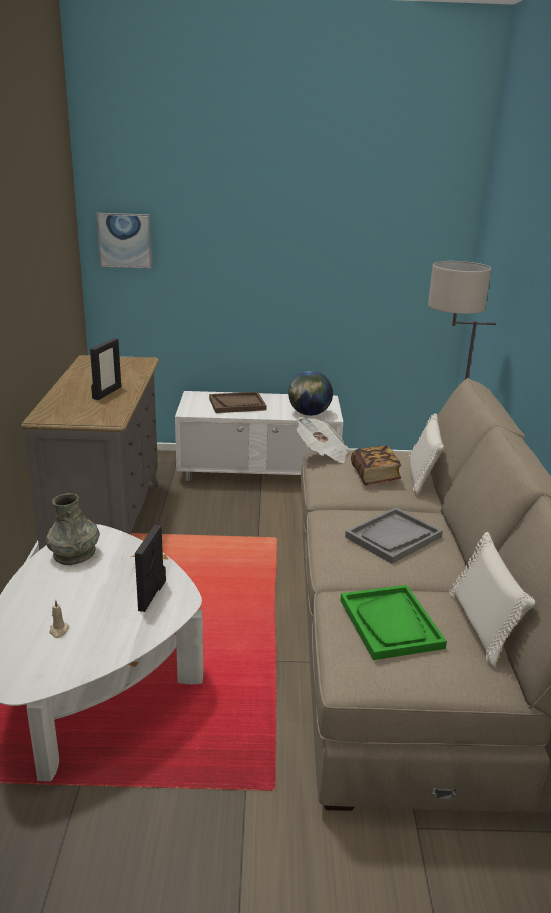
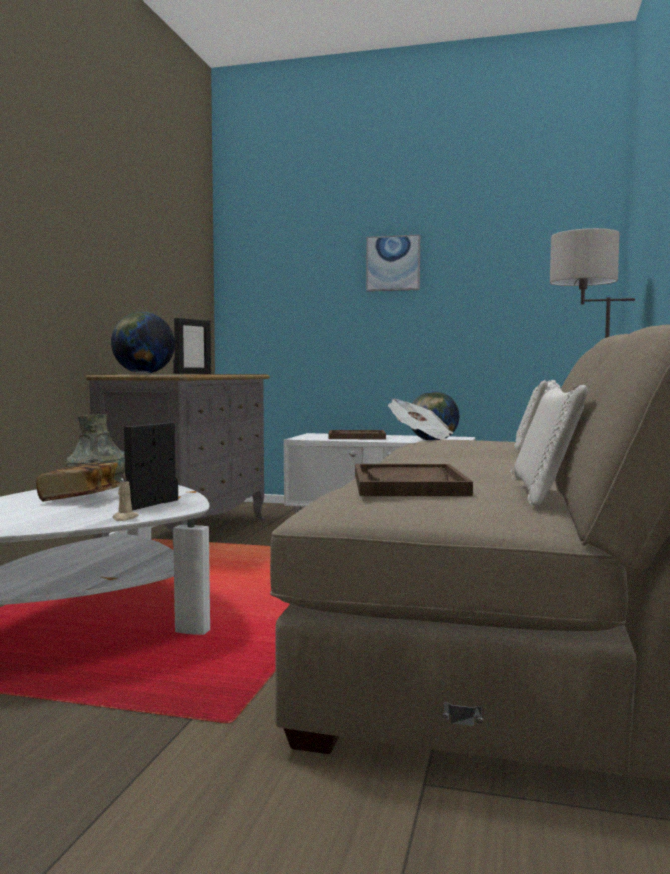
camera: 15 degrees right, 20 degrees down
beige candle [49,600,69,638] -> beige candle moved to [113,472,139,521]
picture [96,213,152,269] -> picture moved to [366,234,420,292]
green tray [340,585,447,660] -> brown tray [355,464,473,496]
grey tray [345,508,443,564] -> none
book [351,446,401,485] -> book moved to [36,462,120,501]
none -> globe [111,312,175,374]

